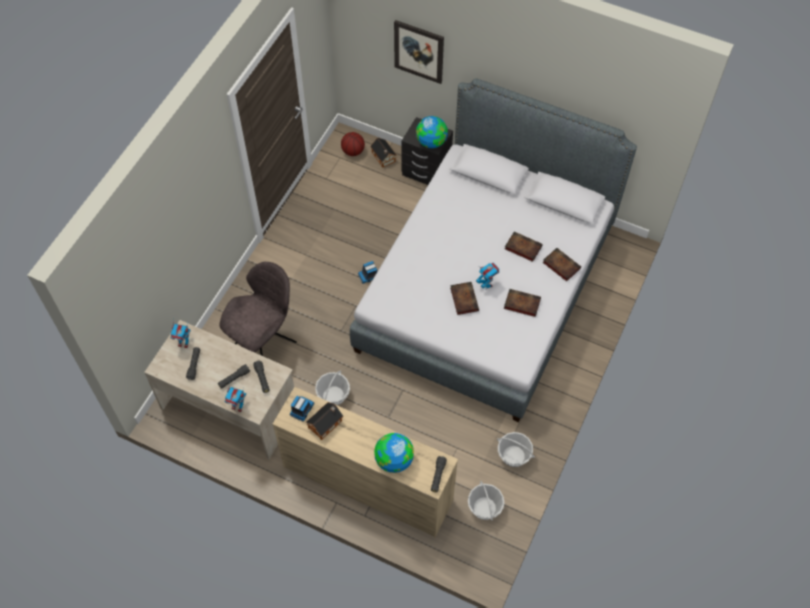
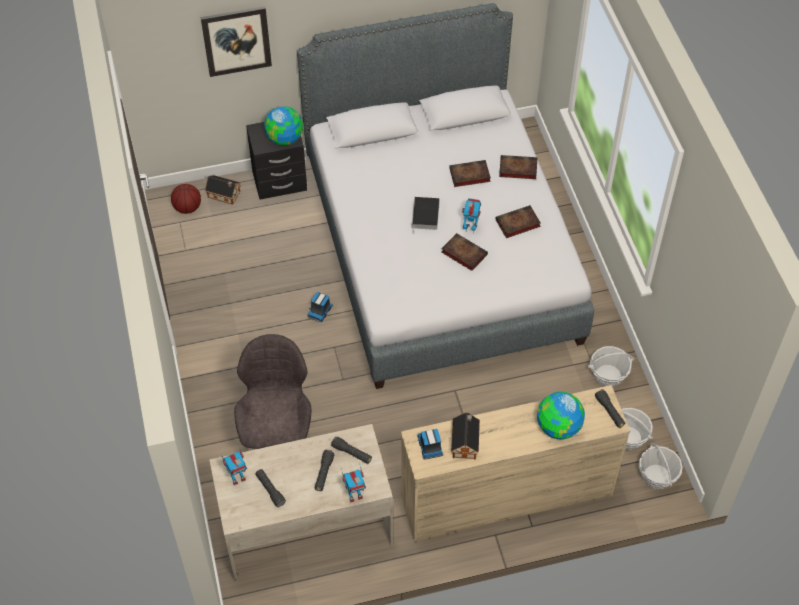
camera: 40 degrees left, 5 degrees down
basket [315,370,350,405] -> basket moved to [639,443,683,489]
none -> book [412,197,440,230]

